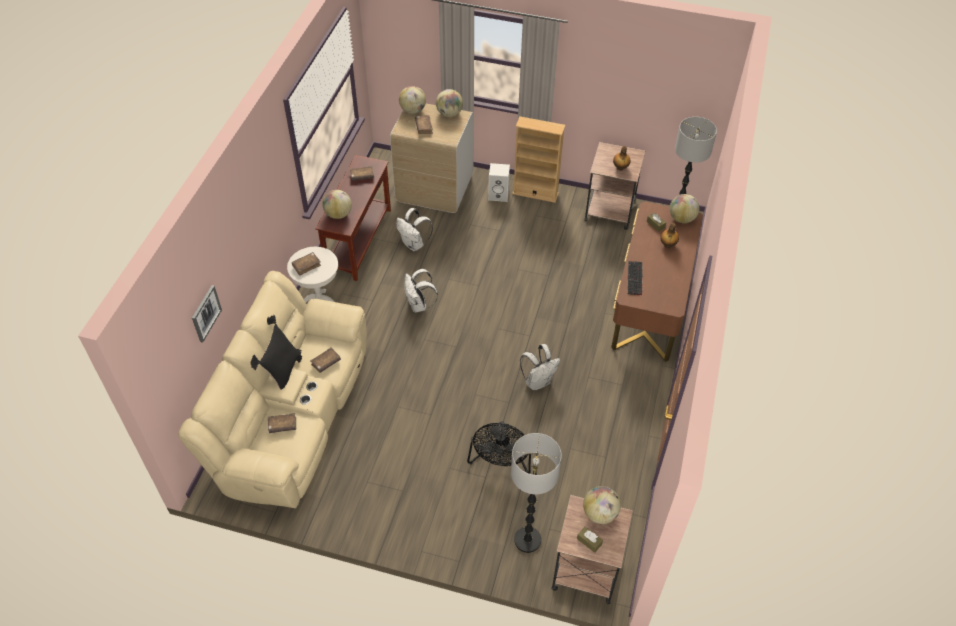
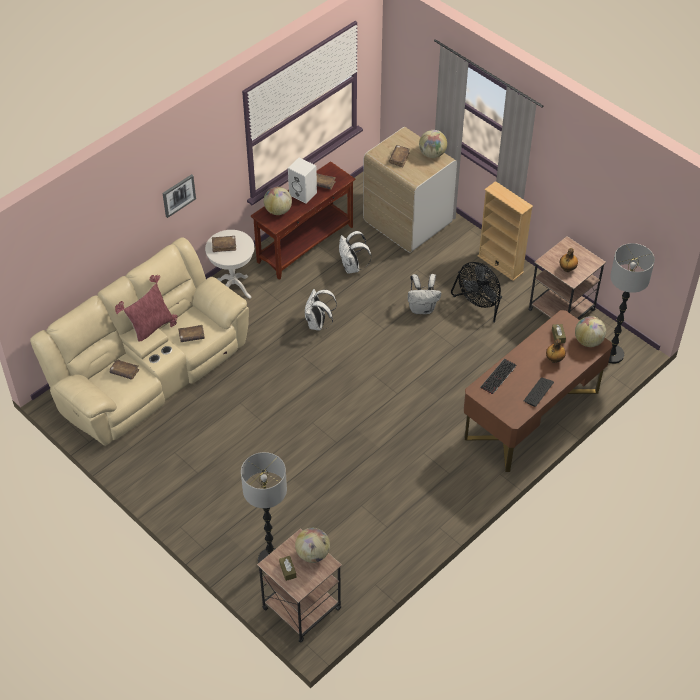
camera: 30 degrees right, 0 degrees up
picture [192,285,222,343] -> picture moved to [163,174,196,218]
black pillow [250,315,302,390] -> red pillow [115,275,178,342]
globe [399,86,426,114] -> none
black fan [467,422,531,474] -> black fan moved to [451,262,502,322]
white speaker [488,163,510,202] -> white speaker moved to [288,157,317,204]
white backpack [520,344,560,390] -> white backpack moved to [408,274,441,314]
none -> keyboard [524,378,554,407]

